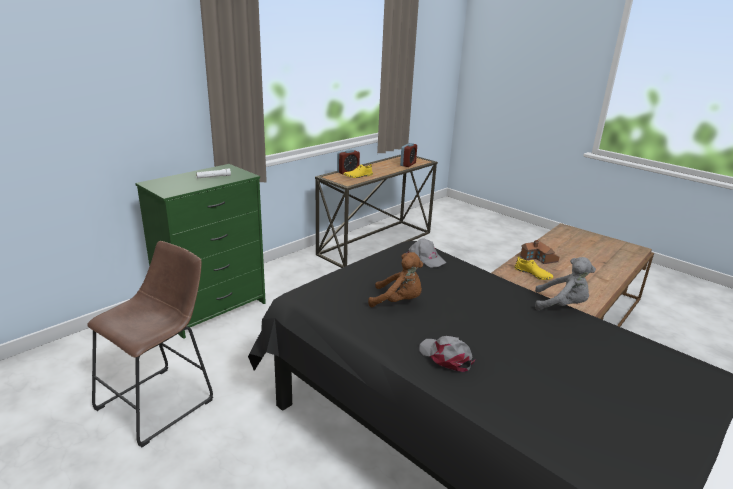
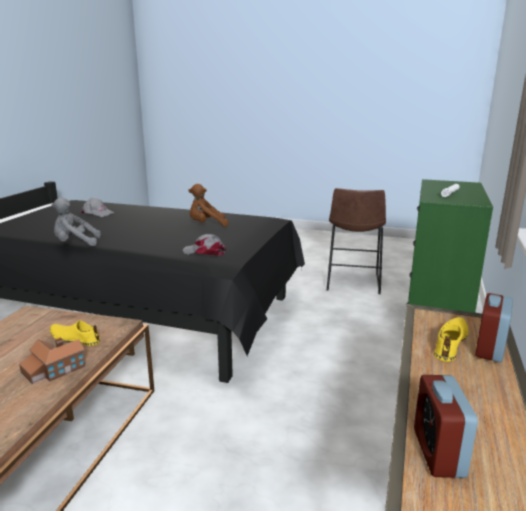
camera: 155 degrees right, 5 degrees down
grey cap [419,336,475,372] -> grey cap moved to [80,198,114,217]

